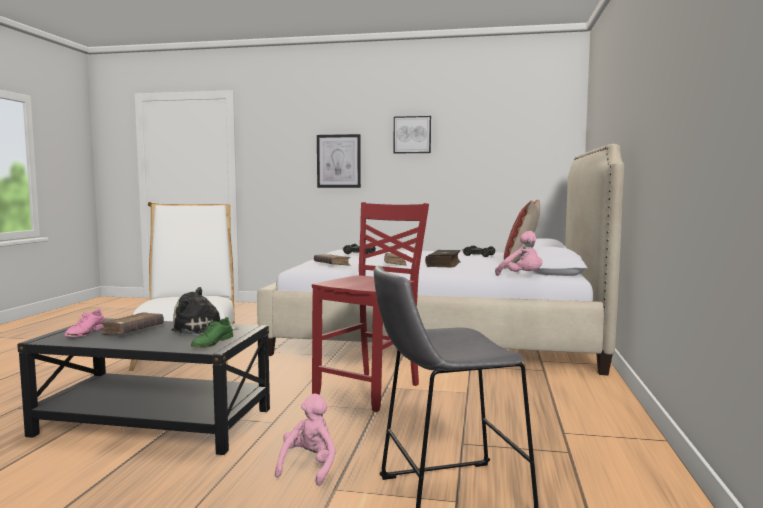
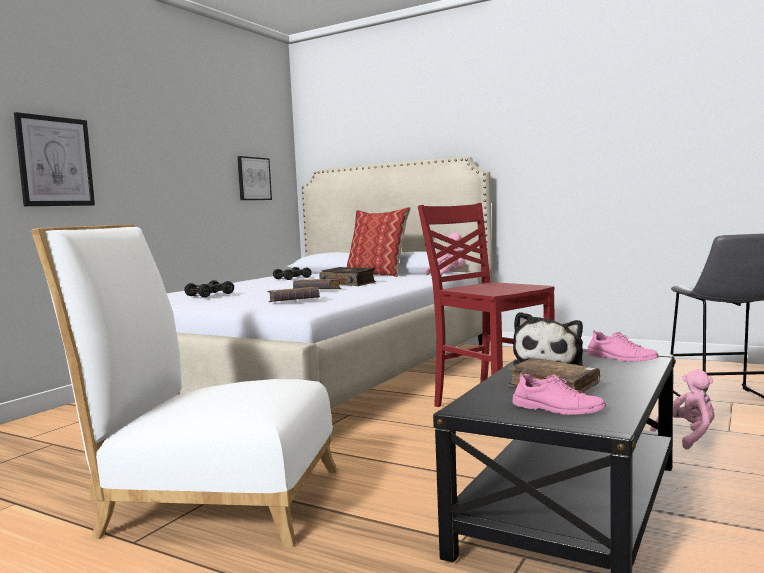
camera: 70 degrees left, 0 degrees up
green shoe [191,317,233,348] -> pink shoe [587,330,659,362]
pink plush toy [275,393,336,486] -> pink plush toy turned 120 degrees clockwise [650,369,714,450]
picture [394,116,431,153] -> picture moved to [237,156,272,200]

